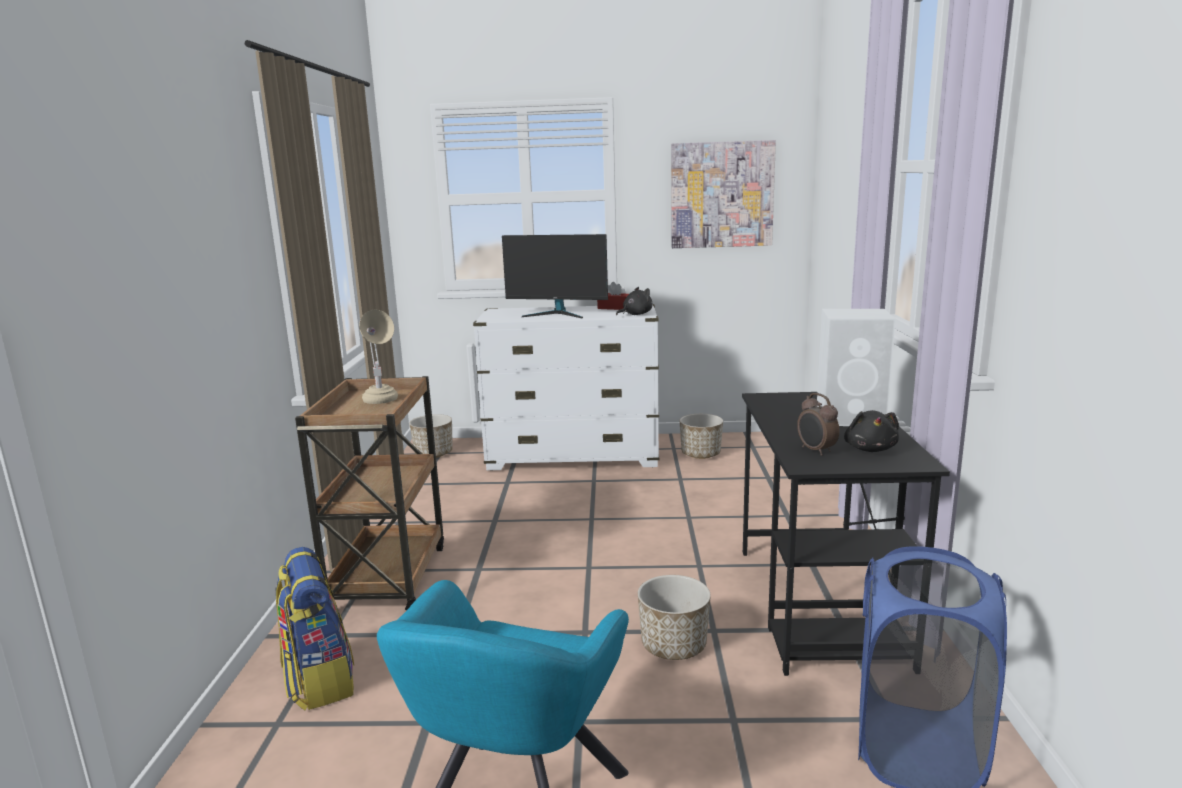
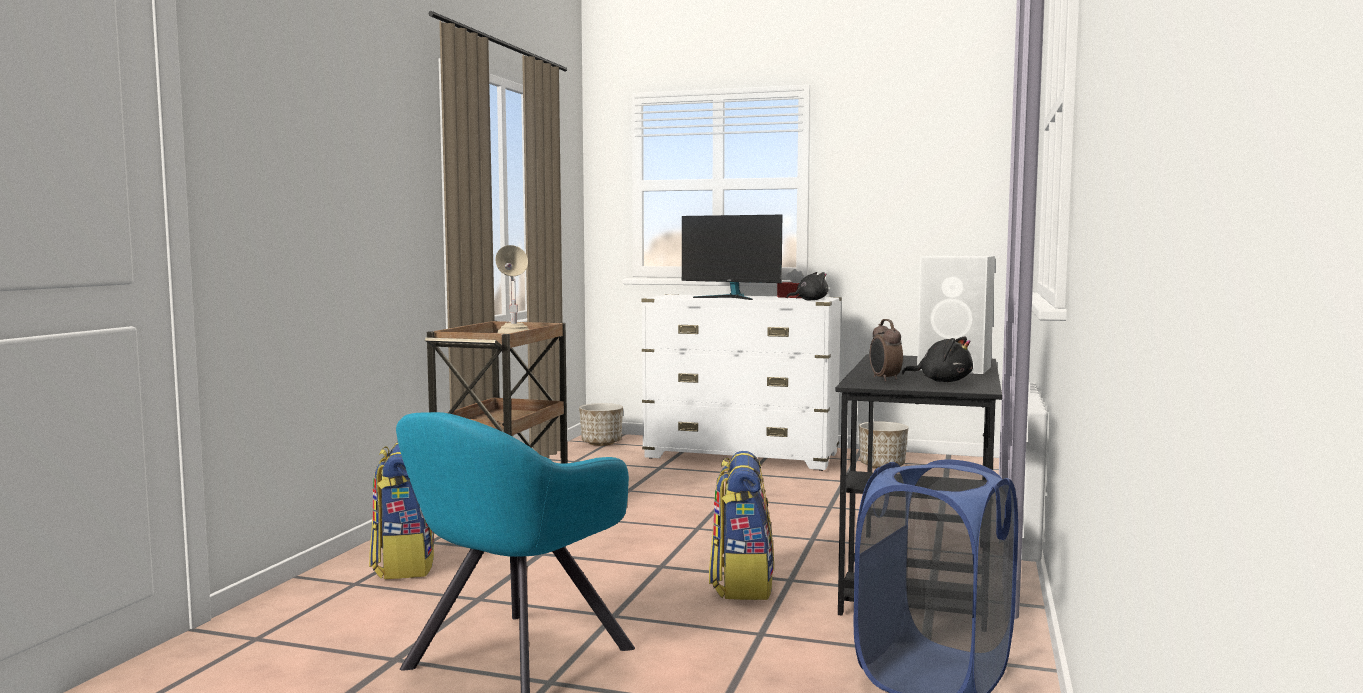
camera: 15 degrees right, 10 degrees down
planter [638,575,711,660] -> backpack [709,451,774,600]
picture [671,140,776,248] -> none
black plush toy [844,410,899,452] -> black plush toy turned 75 degrees counterclockwise [902,336,973,382]

